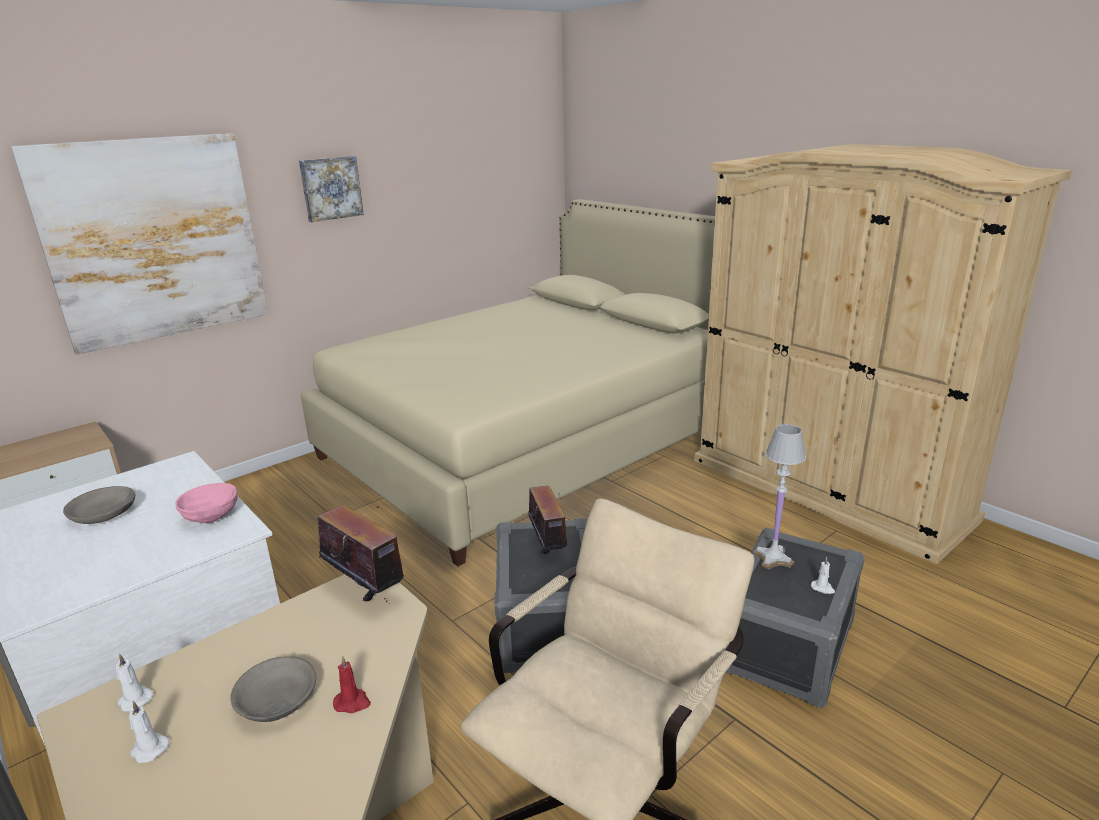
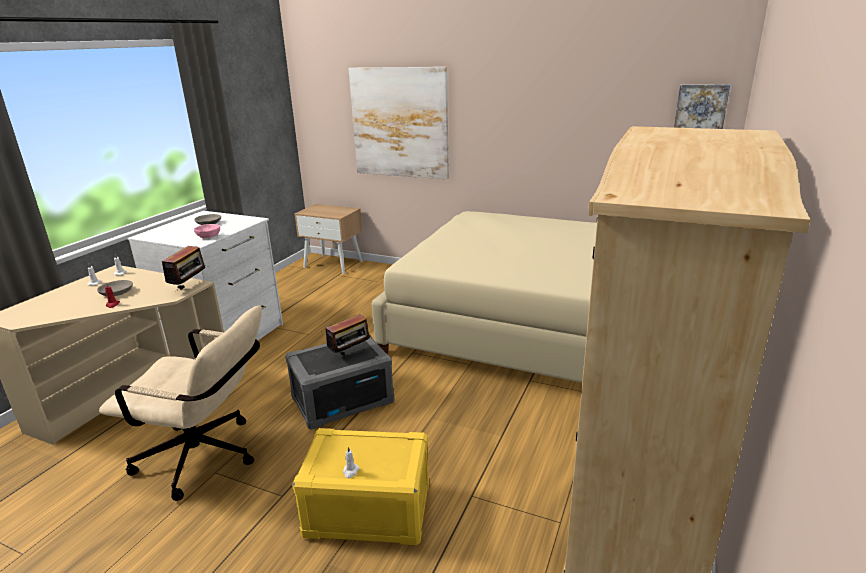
camera: 65 degrees right, 0 degrees up
picture [299,156,364,222] -> picture moved to [674,85,730,129]
grey storage box [725,528,865,708] -> yellow storage box [292,428,429,545]
white table lamp [754,424,806,569] -> none

